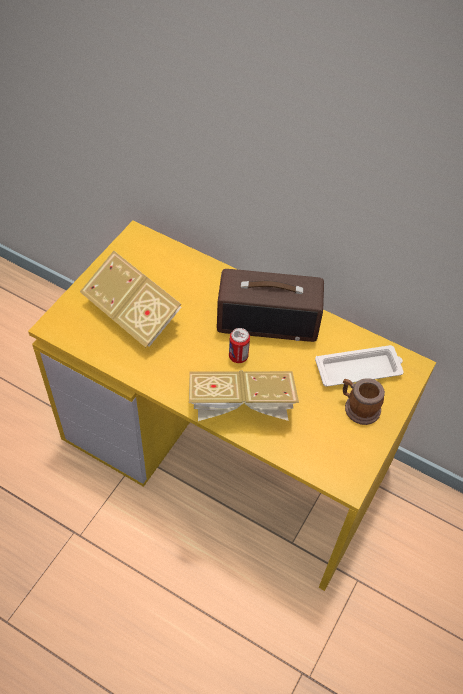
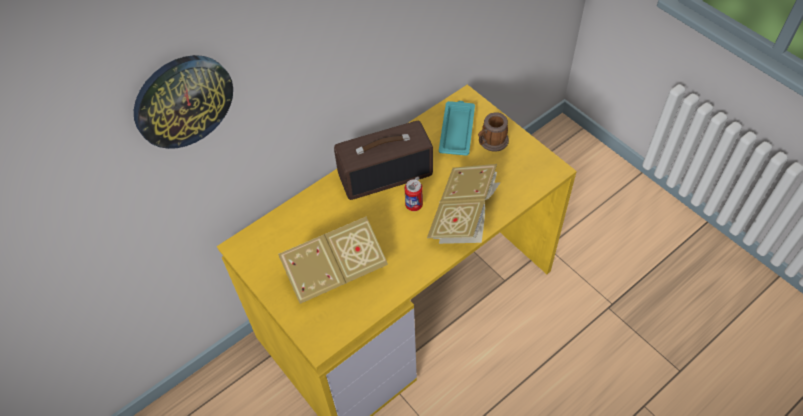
camera: 65 degrees left, 0 degrees up
radio [217,269,324,342] -> radio turned 45 degrees clockwise [334,121,433,200]
white tray [315,345,404,387] -> turquoise tray [439,101,475,156]
none -> wall clock [134,55,233,149]

